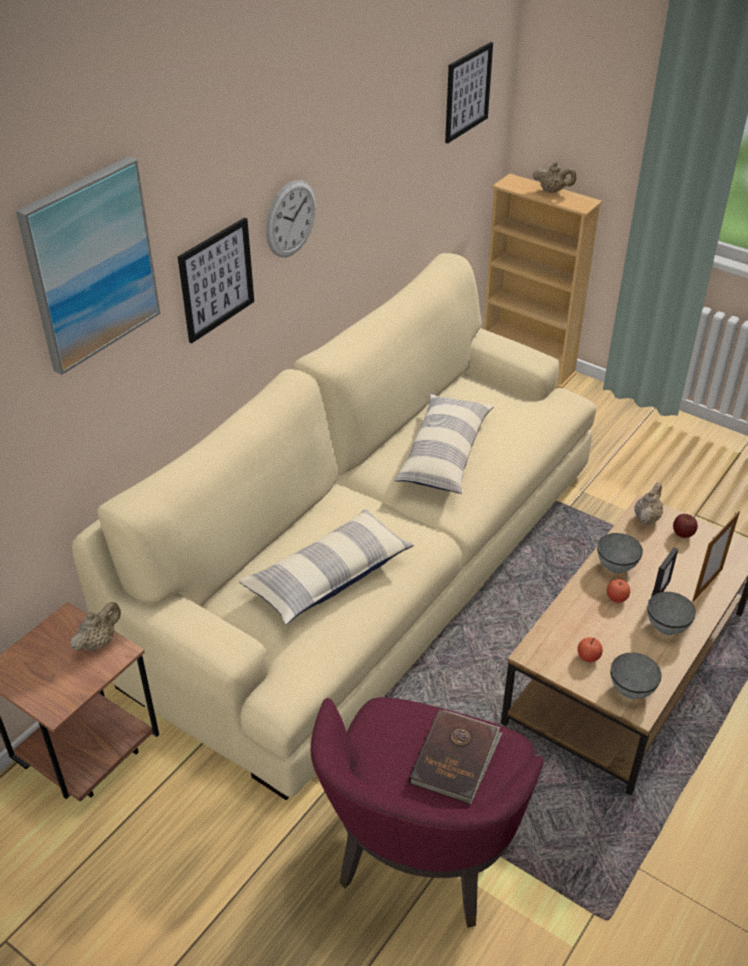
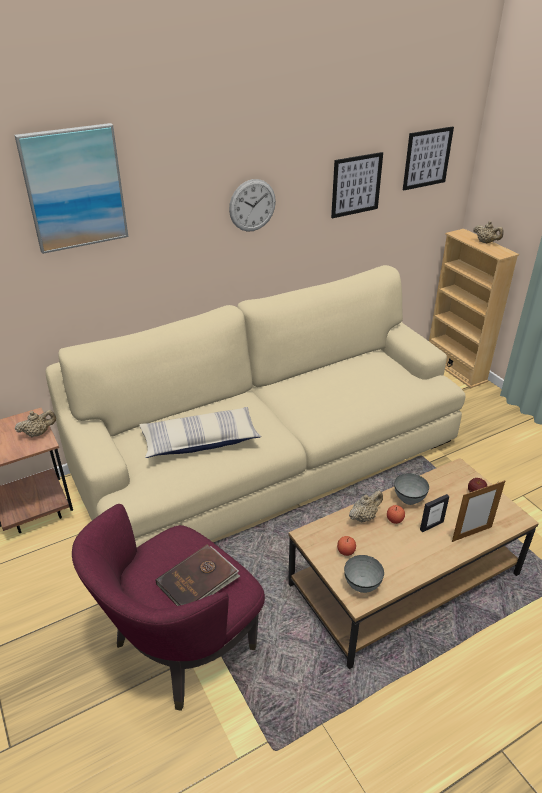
camera: 25 degrees right, 5 degrees down
picture [178,217,254,343] -> picture moved to [331,152,383,218]
pillow [394,394,494,494] -> none
beige teapot [635,482,663,525] -> beige teapot moved to [349,491,383,523]
grey bowl [647,592,696,635] -> none

